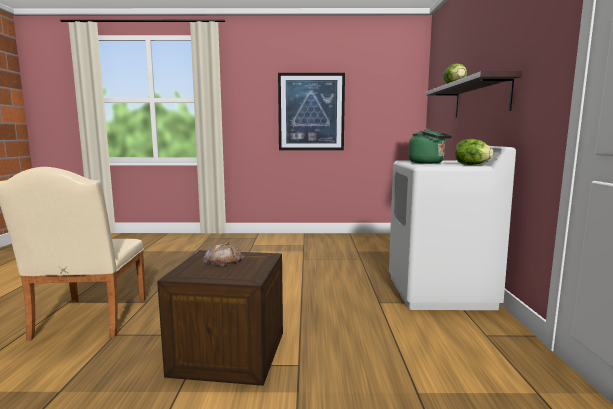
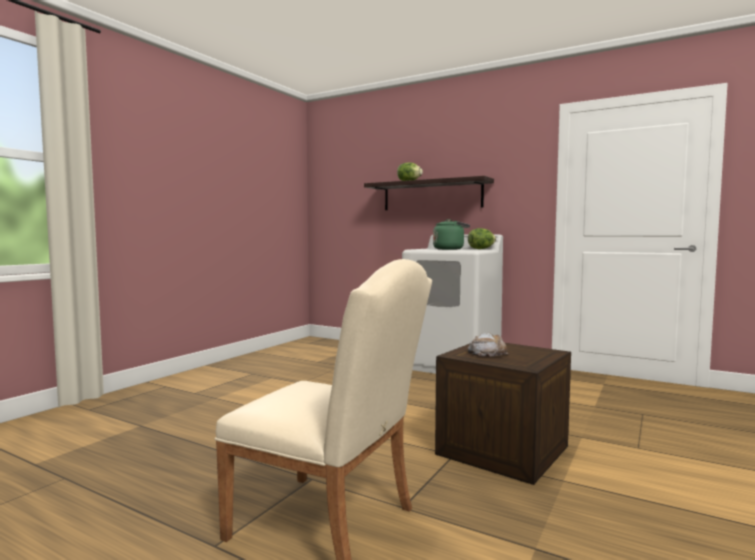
camera: 60 degrees left, 5 degrees down
picture [278,73,345,150] -> none

